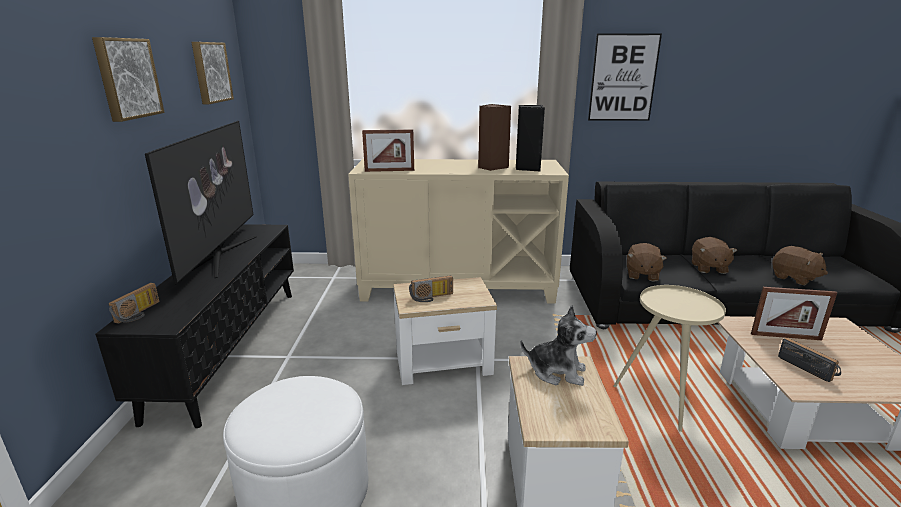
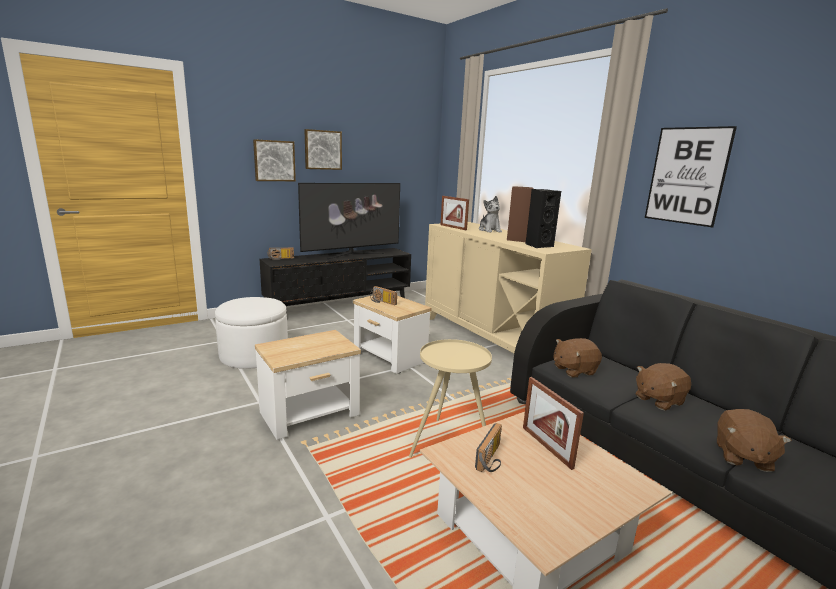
camera: 55 degrees right, 5 degrees down
picture [192,42,234,104] -> picture moved to [253,139,296,181]
plush toy [520,305,597,386] -> plush toy moved to [479,196,502,232]

